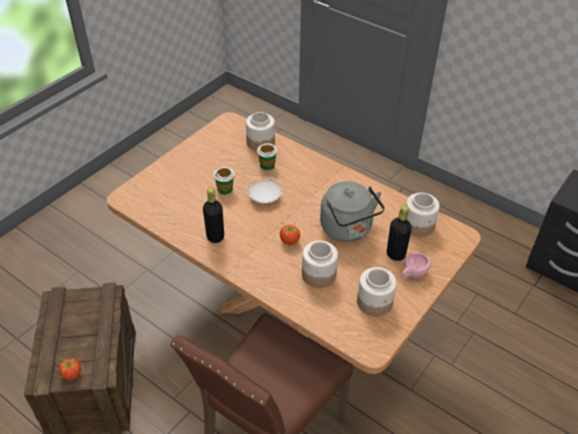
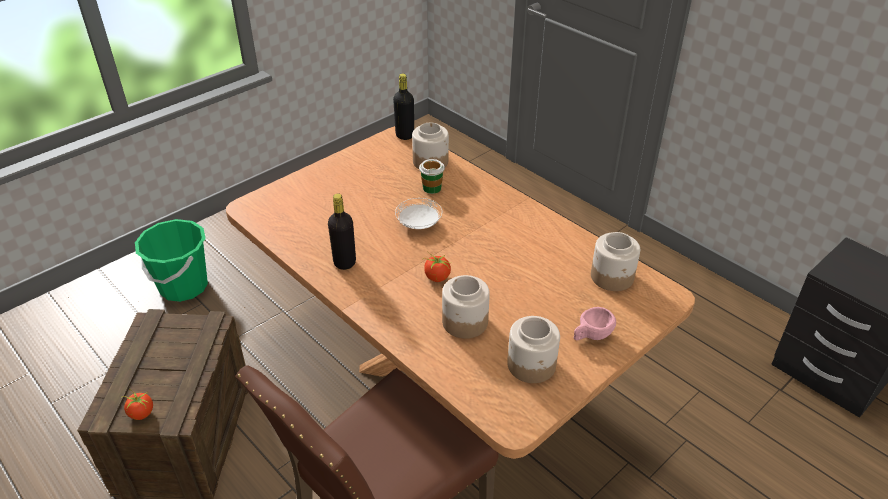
camera: 10 degrees right, 5 degrees down
cup [214,167,235,195] -> none
grey kettle [320,181,385,242] -> none
black bottle [387,205,412,261] -> black bottle moved to [393,74,414,140]
none -> green bucket [135,219,208,302]

